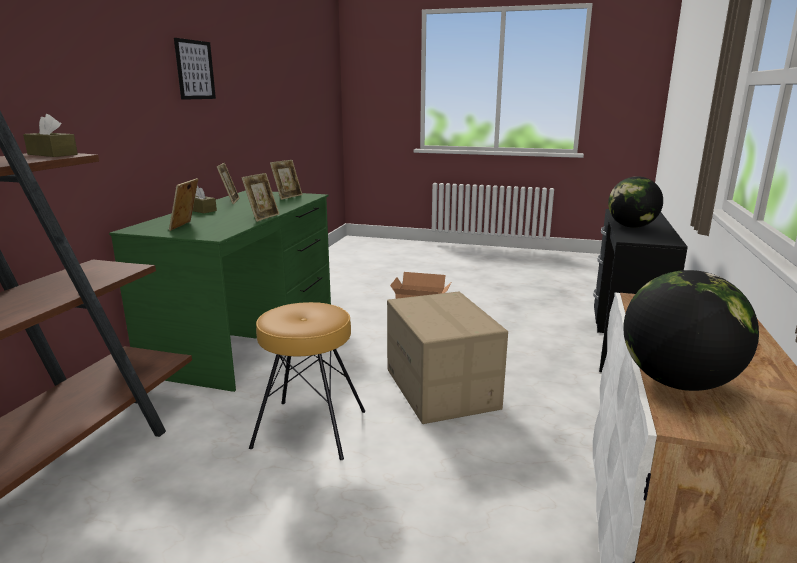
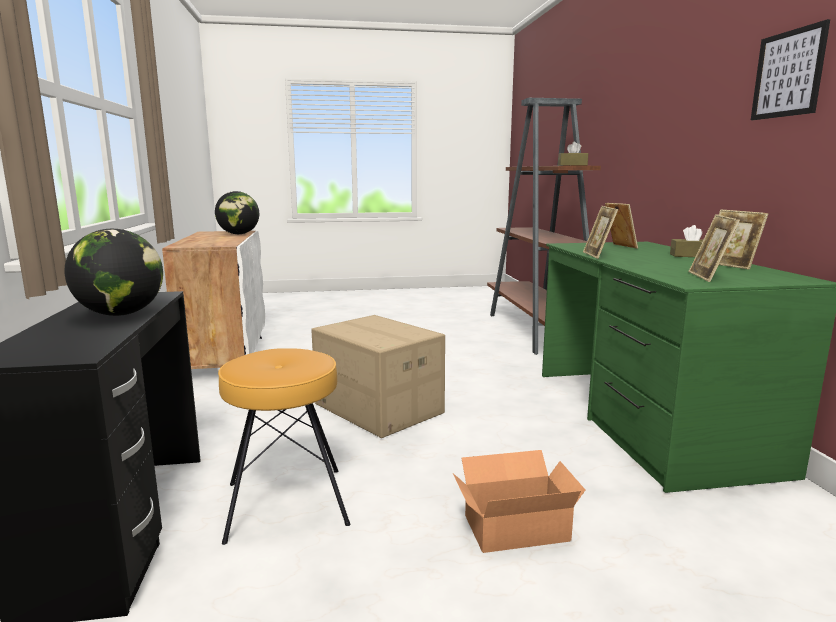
camera: 155 degrees right, 5 degrees down
brown stool [249,302,365,460] -> brown stool moved to [218,348,351,545]

